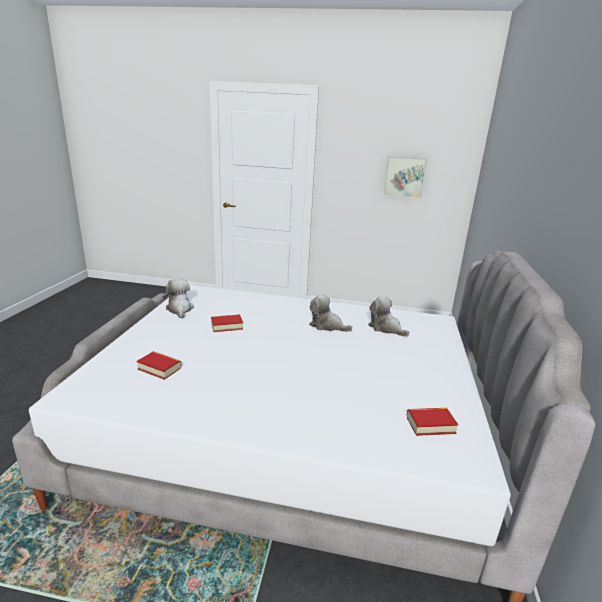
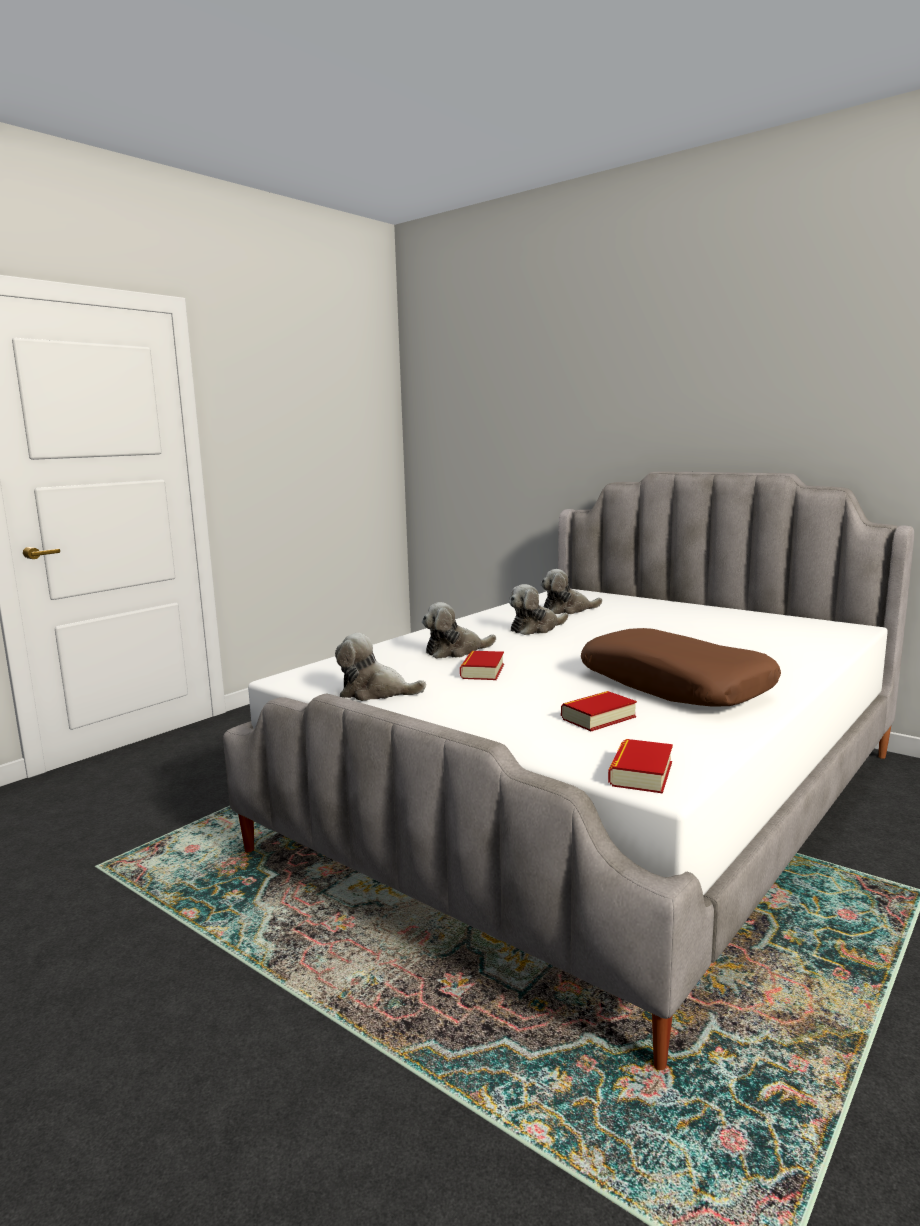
camera: 60 degrees left, 10 degrees down
picture [383,156,427,198] -> none
book [407,408,458,436] -> book moved to [608,739,673,794]
none -> plush toy [422,602,496,659]
none -> brown pillow [581,628,781,707]

